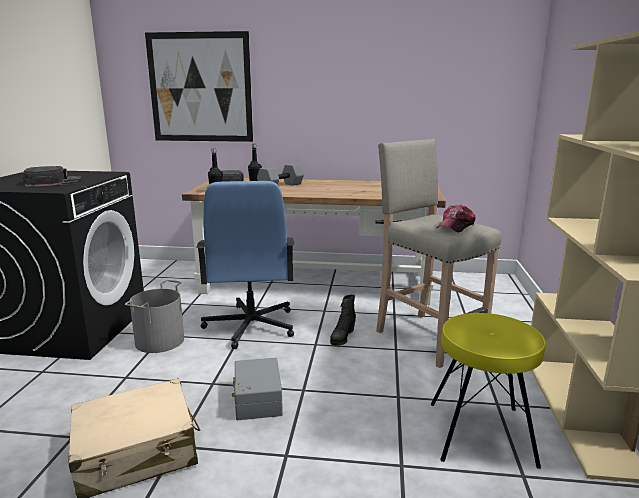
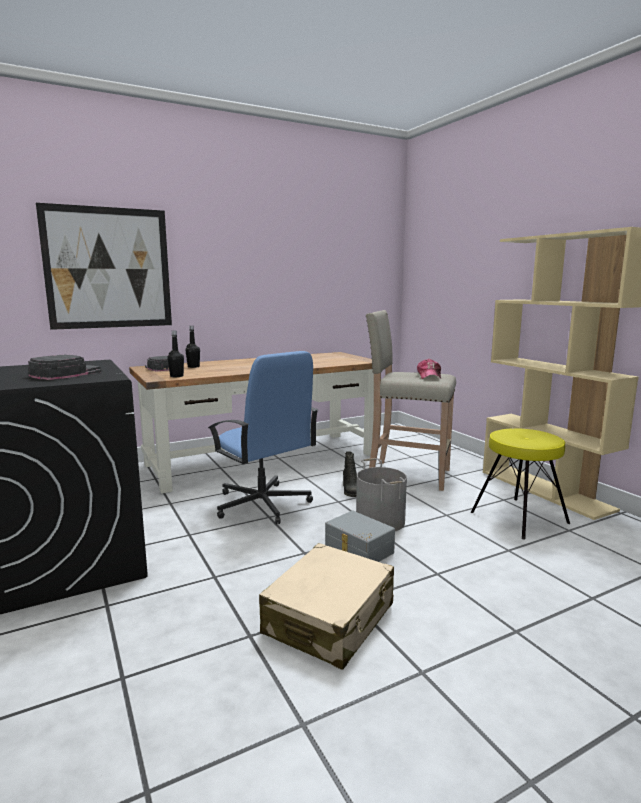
camera: 35 degrees left, 5 degrees down
grey bucket [125,280,184,353] -> grey bucket moved to [356,458,407,531]
grey dumbbell [257,164,304,186] -> none

